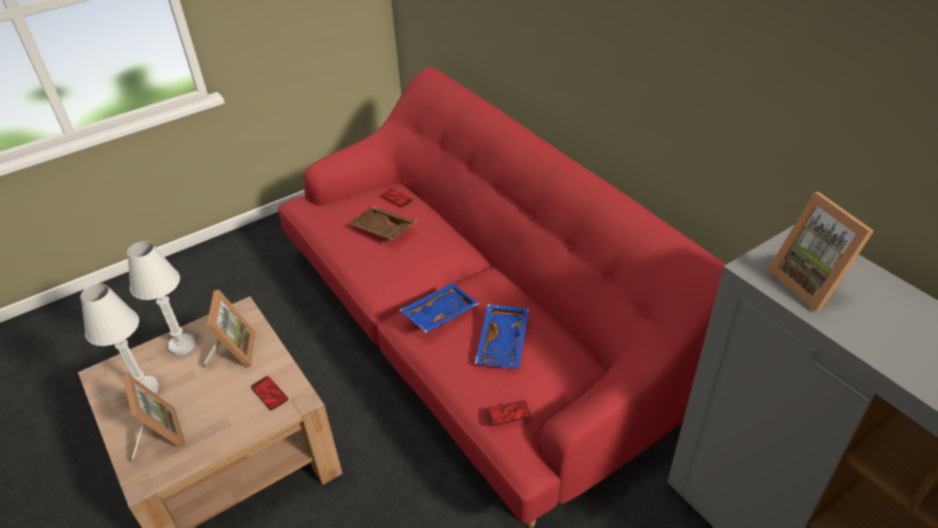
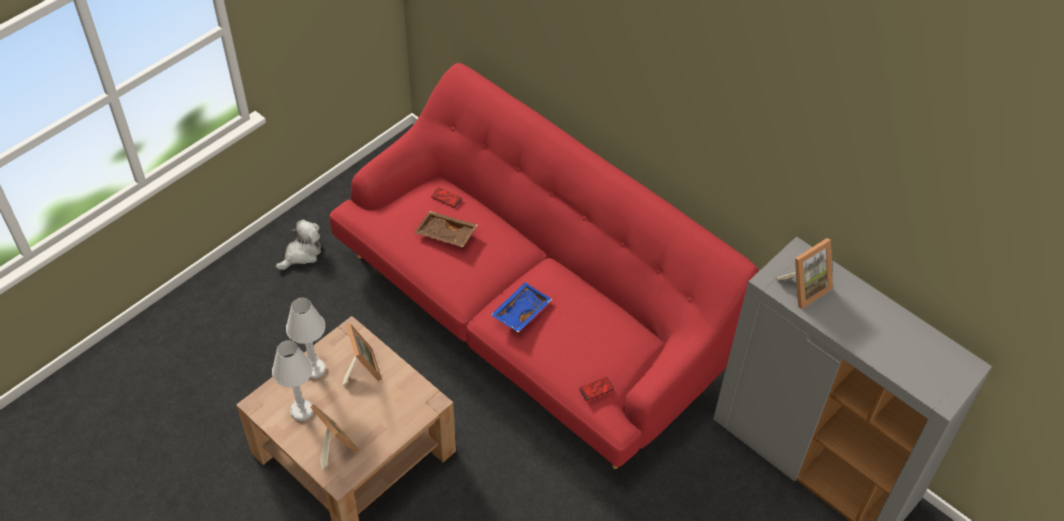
camera: 15 degrees left, 10 degrees up
phone [251,376,288,410] -> none
blue tray [475,304,529,368] -> none
picture frame [768,192,874,312] -> picture frame turned 90 degrees counterclockwise [776,238,833,309]
none -> plush toy [276,219,322,270]

